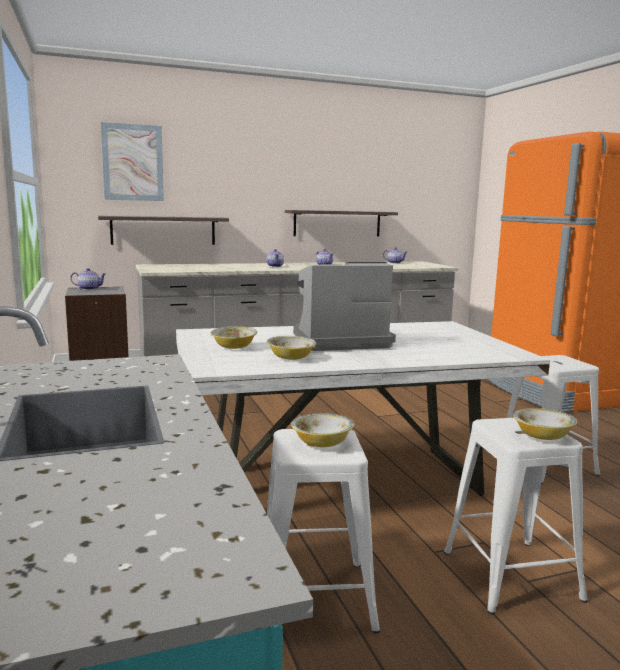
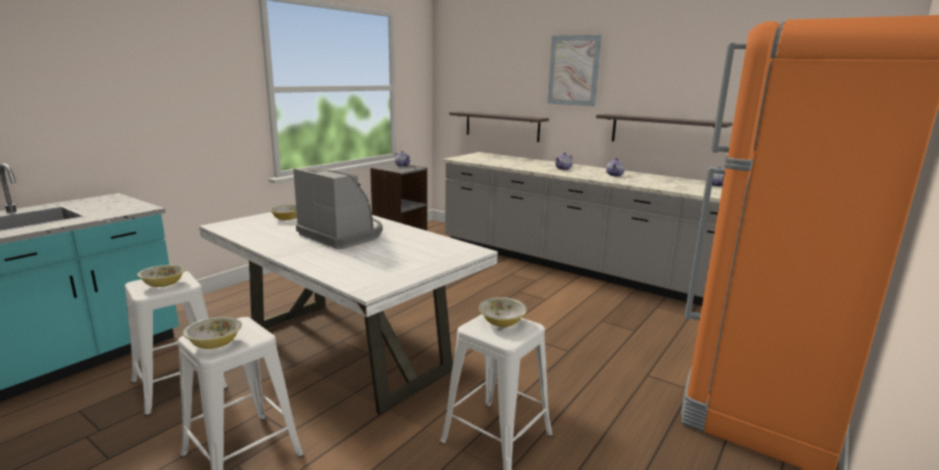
camera: 55 degrees right, 5 degrees up
picture [101,122,164,201] -> picture moved to [547,35,602,106]
bowl [267,336,316,360] -> bowl moved to [479,297,527,327]

